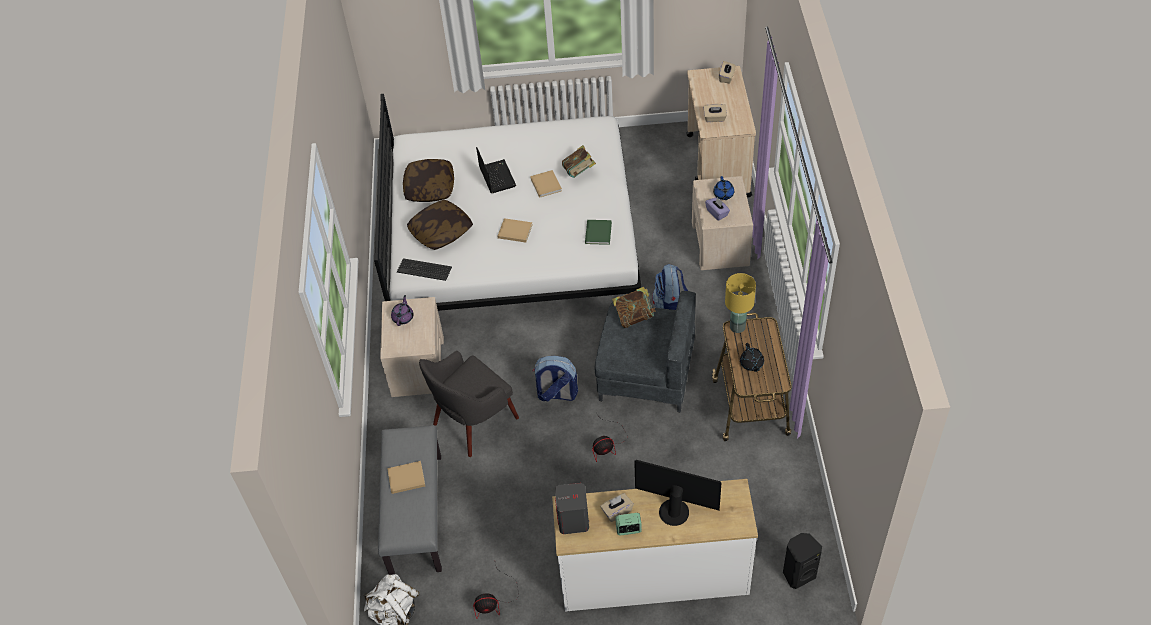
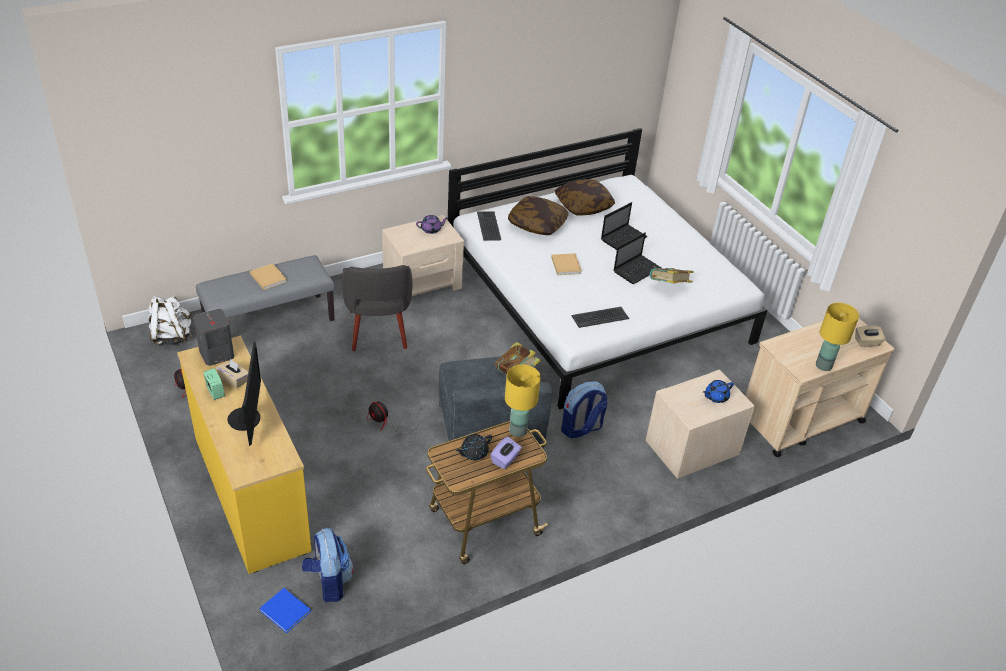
camera: 60 degrees right, 10 degrees down
grey armchair [419,351,519,457] -> grey armchair turned 120 degrees counterclockwise [342,265,412,351]
beige book [530,170,562,198] -> laptop [613,233,662,284]
backpack [533,356,578,401] -> backpack moved to [302,528,353,602]
white dresser [552,479,758,612] -> yellow dresser [177,336,312,574]
green book [585,220,612,245] -> keyboard [572,307,629,328]
beige tissue box [703,104,727,122] -> none
purple tissue box [705,197,730,221] -> purple tissue box moved to [491,436,522,469]
black speaker [783,533,822,589] -> blue book [259,588,311,633]
none -> yellow table lamp [816,303,859,371]

